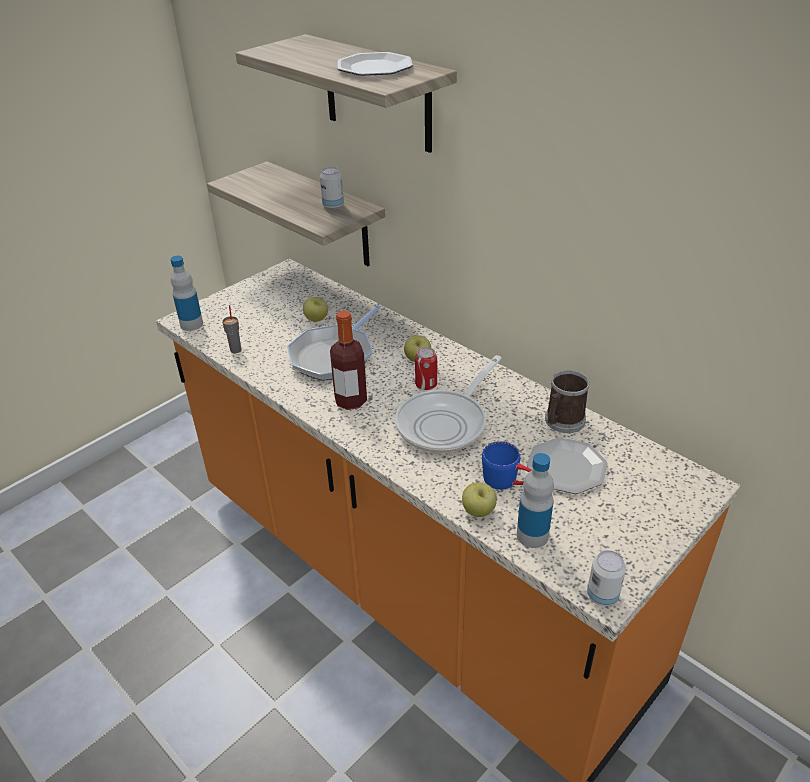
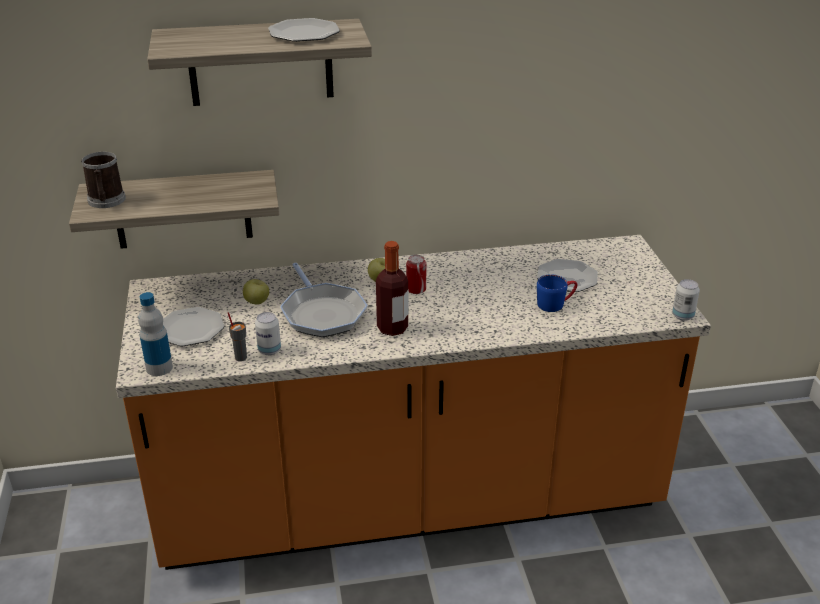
camera: 55 degrees left, 5 degrees down
can [320,167,344,209] -> can moved to [255,312,281,355]
frying pan [395,355,502,453] -> none
apple [462,483,497,517] -> none
bottle [517,453,554,548] -> none
mug [545,370,589,433] -> mug moved to [81,152,126,208]
none -> plate [163,307,224,346]

